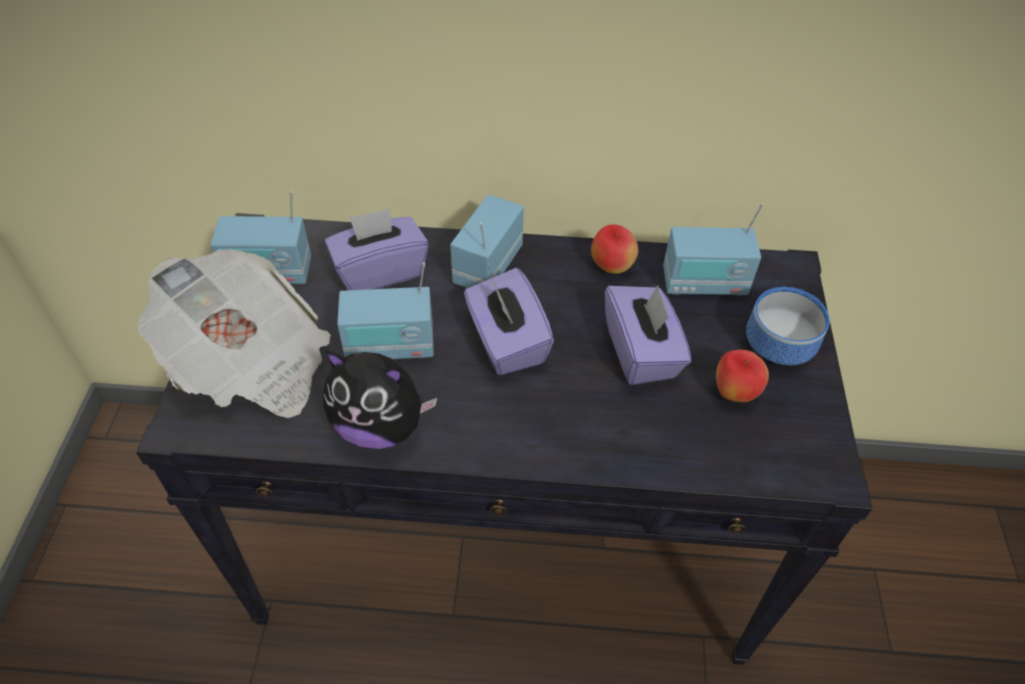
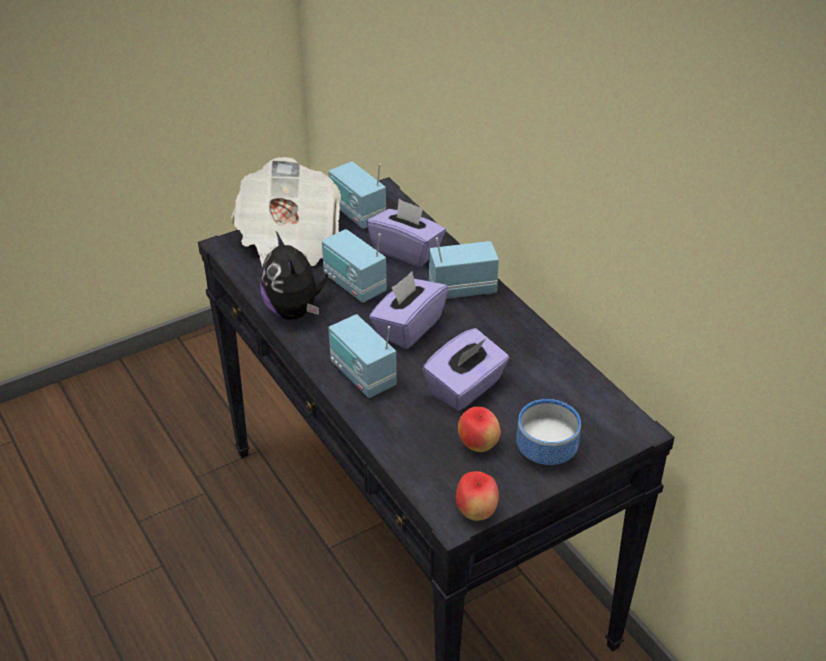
camera: 55 degrees right, 10 degrees down
apple [591,224,638,274] -> apple moved to [456,471,499,521]
radio [663,203,764,296] -> radio moved to [328,314,397,398]

